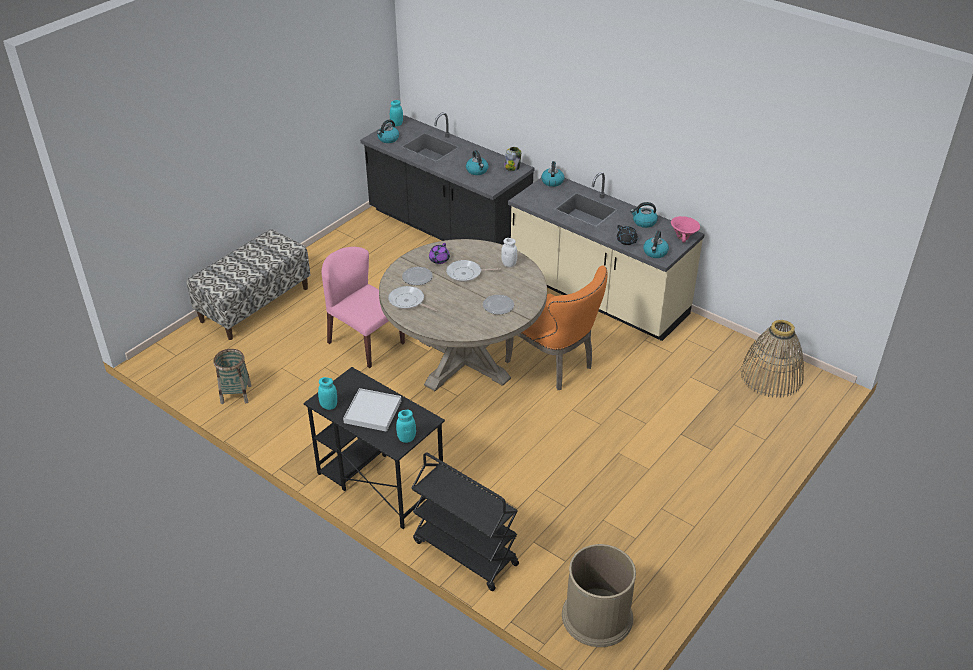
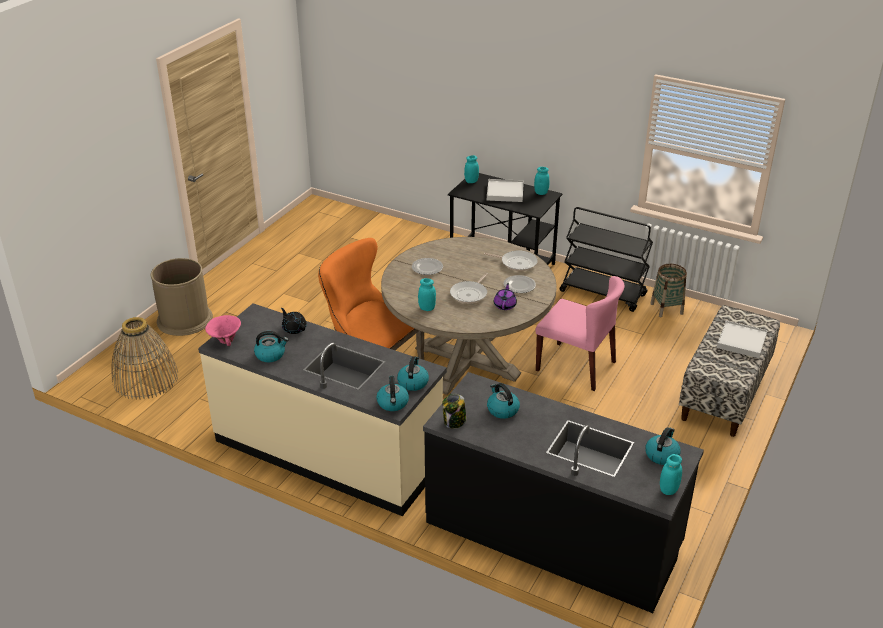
camera: 170 degrees right, 5 degrees down
black cart [411,452,519,591] -> black cart moved to [559,207,653,312]
frying pan [446,260,500,282] -> frying pan turned 135 degrees clockwise [450,273,488,304]
white jar [501,238,517,267] -> turquoise jar [418,278,436,311]
brown trash can [562,544,636,647] -> brown trash can moved to [151,258,213,336]
kettle [643,231,669,258] -> kettle moved to [397,356,429,391]
none -> white tray [717,321,768,358]

